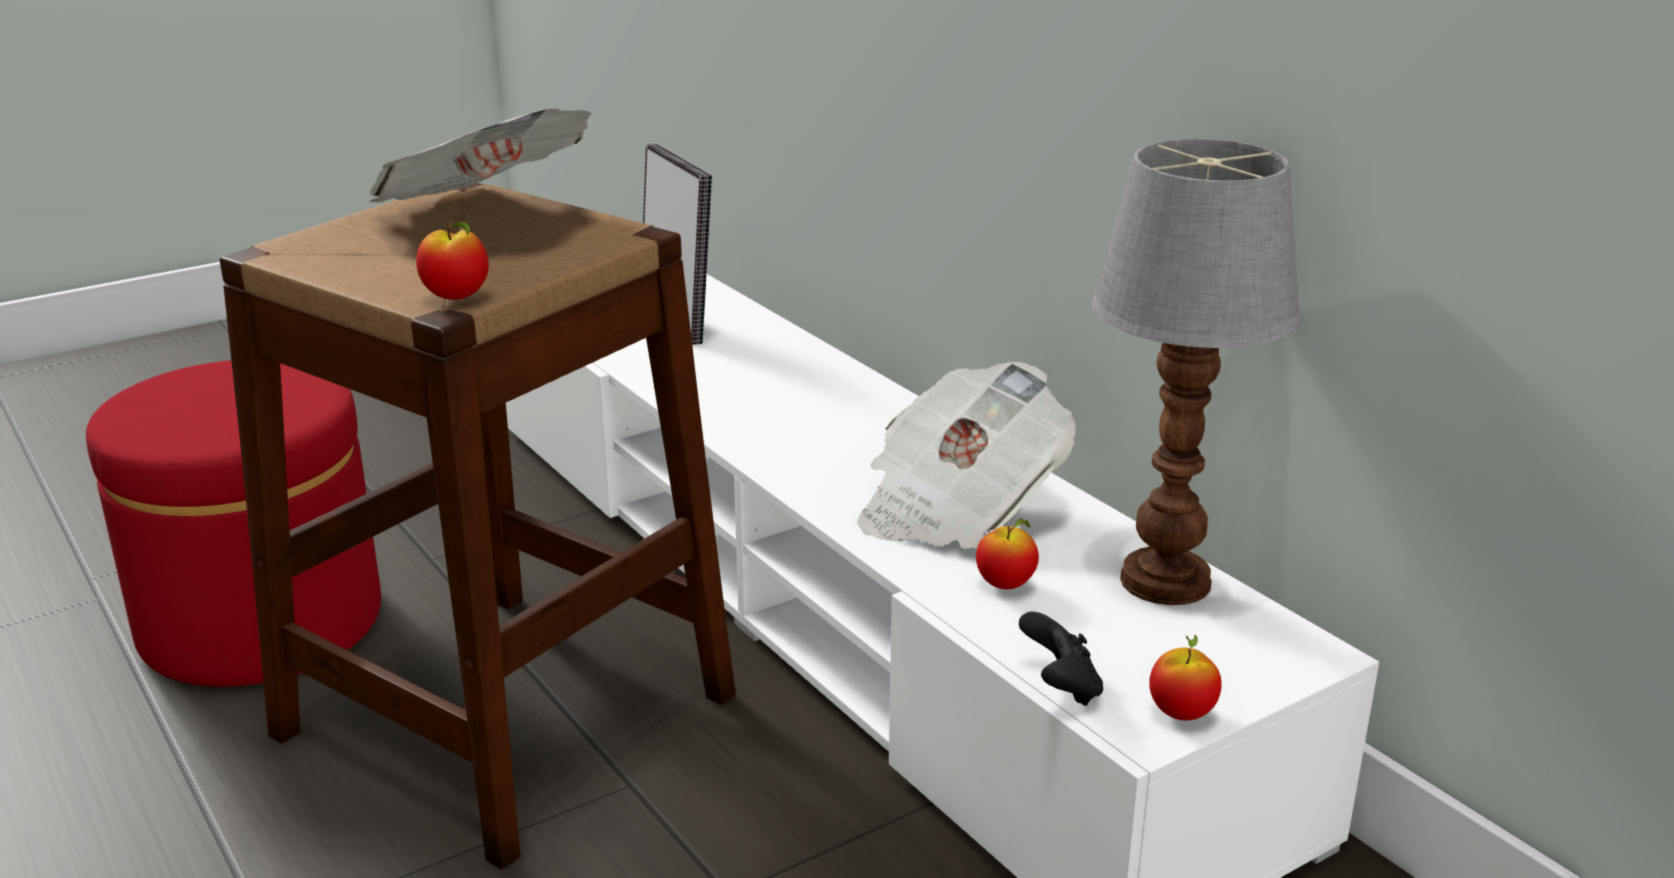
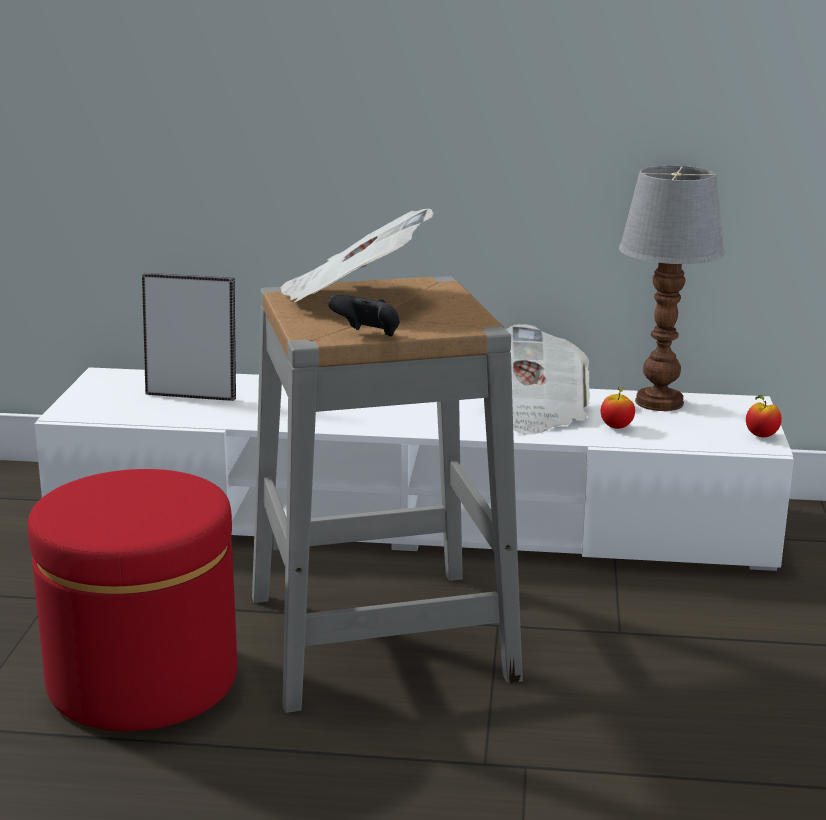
camera: 50 degrees left, 5 degrees down
brown stool [219,183,736,869] -> grey stool [252,276,523,713]
apple [416,221,489,300] -> none
black game controller [1019,612,1103,706] -> black game controller moved to [328,295,400,336]

